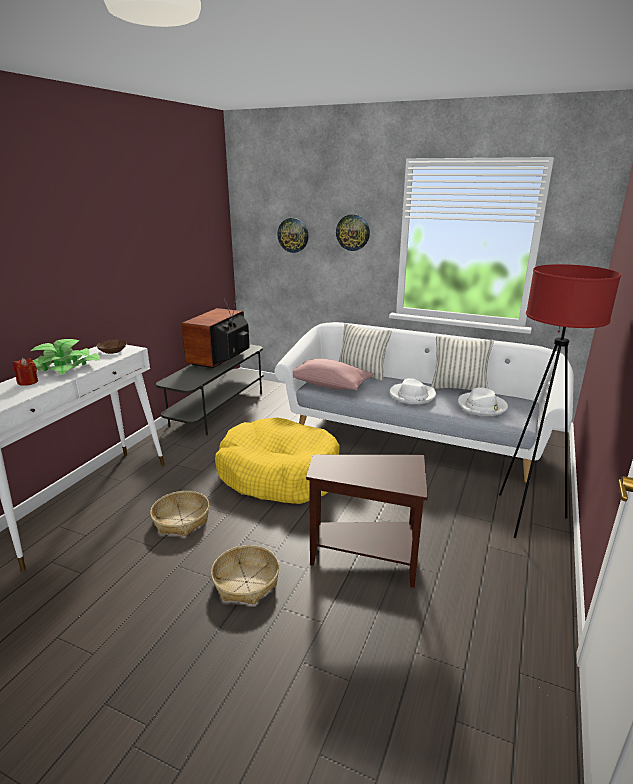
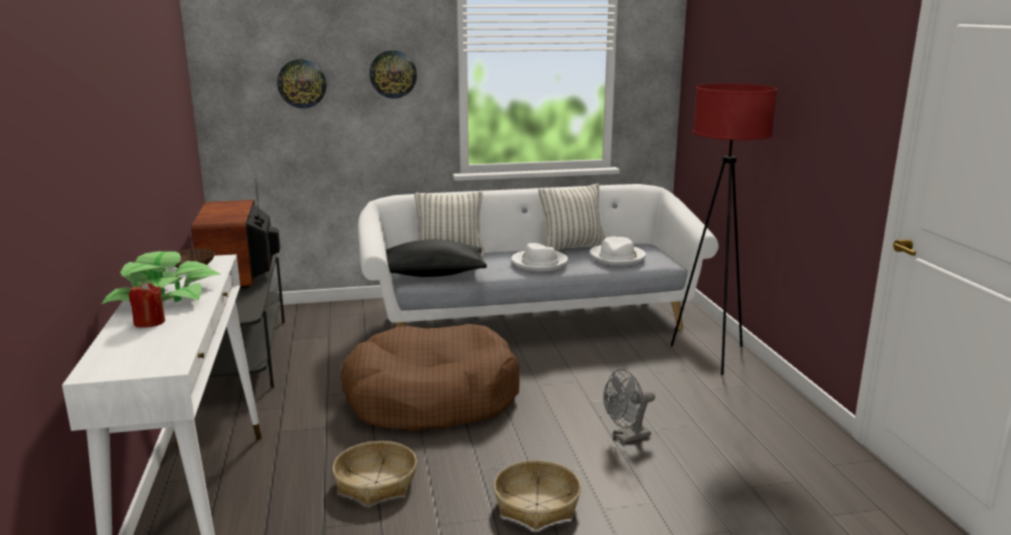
camera: 35 degrees left, 5 degrees down
yellow dog bed [215,418,340,504] -> brown dog bed [340,324,520,432]
pink pillow [293,359,374,390] -> black pillow [386,240,487,277]
brown side table [306,455,428,588] -> grey fan [603,369,655,444]

